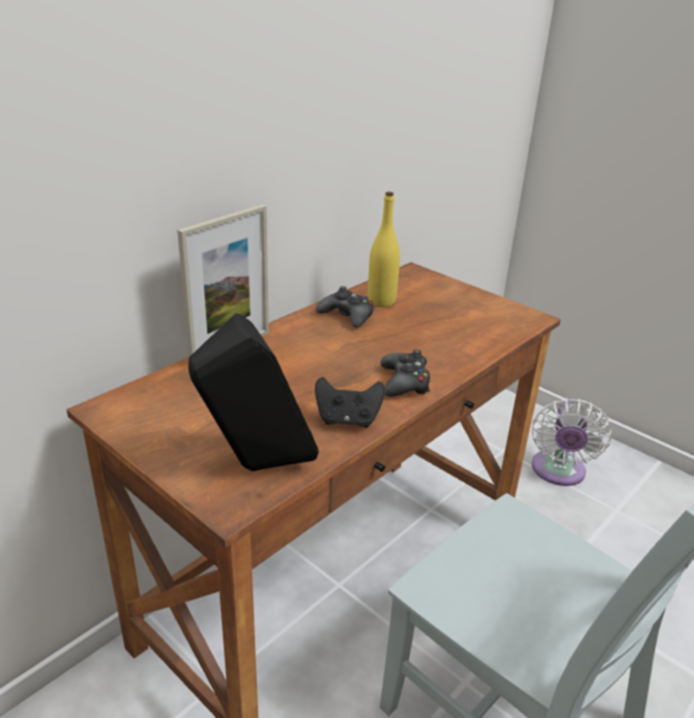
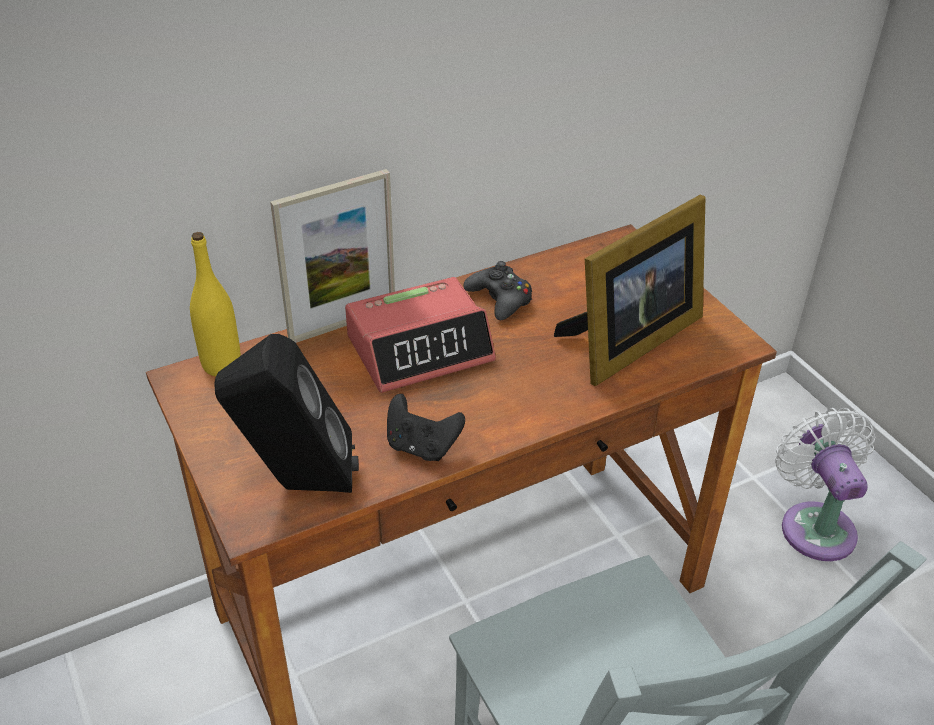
camera: 20 degrees right, 10 degrees up
yellow bottle [368,192,400,308] -> yellow bottle moved to [190,232,241,376]
black game controller [380,349,430,397] -> none
white fan [532,398,612,486] -> white fan turned 135 degrees clockwise [775,408,876,561]
none -> alarm clock [345,277,496,393]
none -> picture frame [554,195,705,386]

